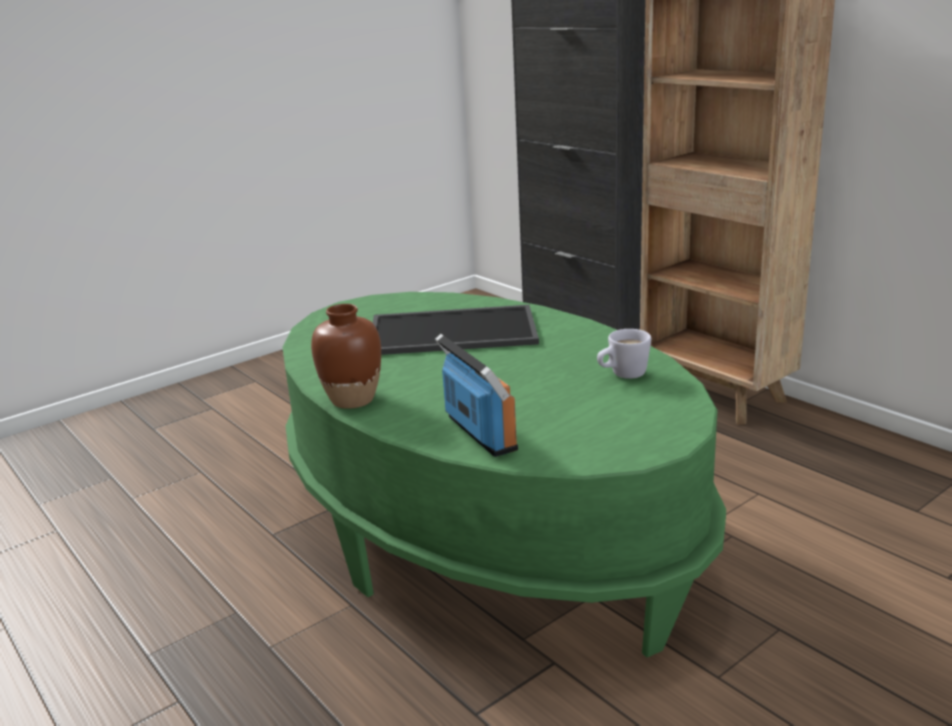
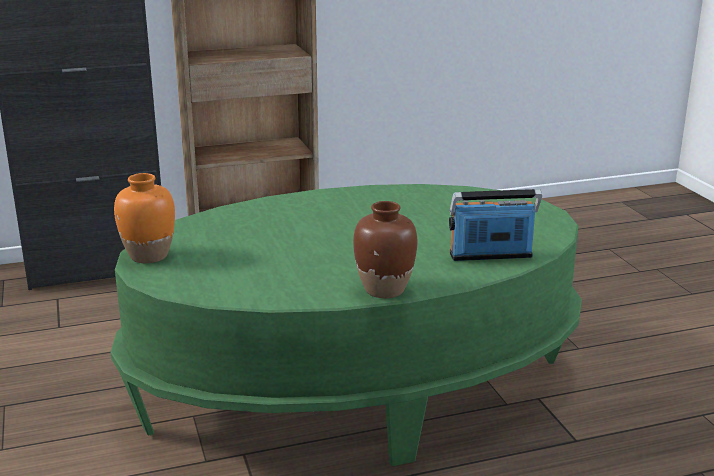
camera: 70 degrees left, 0 degrees up
tray [373,305,539,355] -> none
white mug [597,329,651,379] -> none
none -> orange vase [114,173,175,263]

